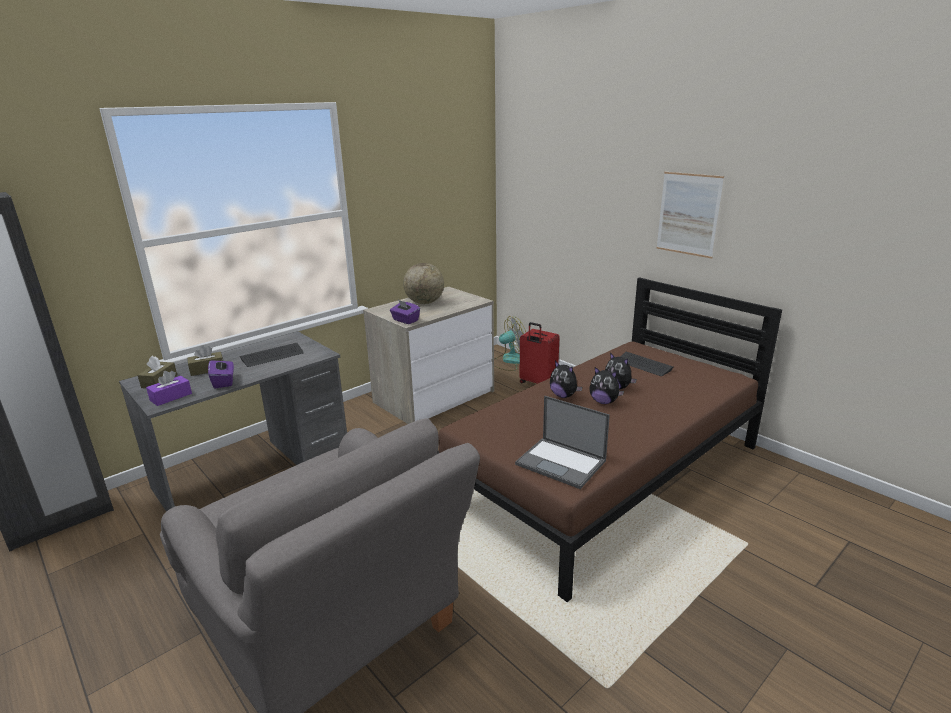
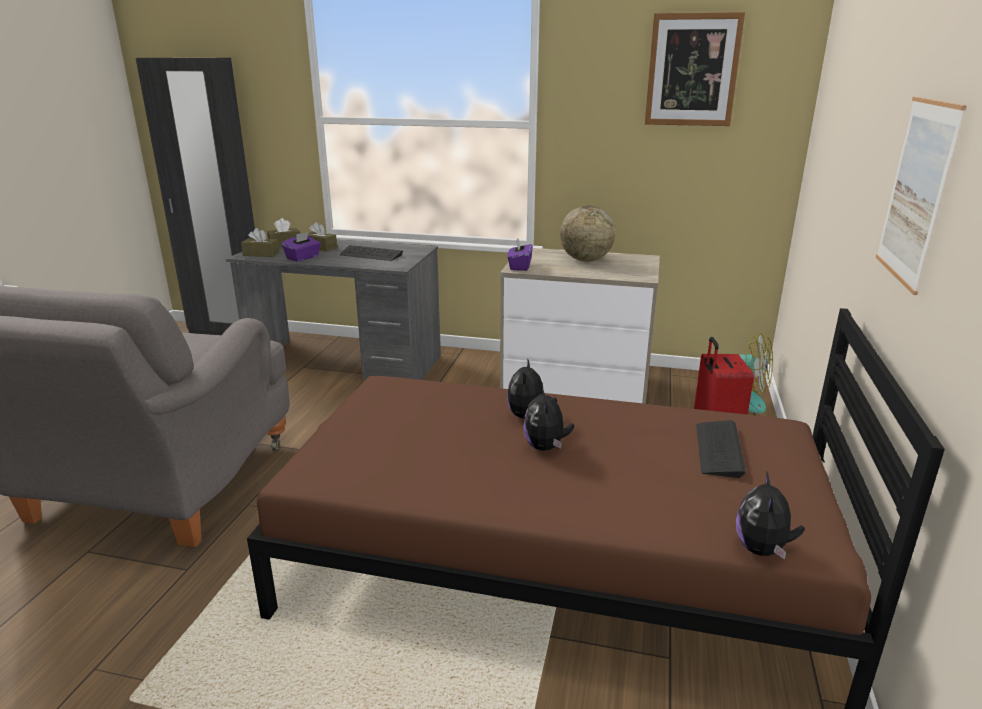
camera: 55 degrees right, 0 degrees up
purple tissue box [146,371,192,406] -> brown tissue box [241,228,279,257]
laptop [515,396,610,489] -> none
plush toy [605,352,637,389] -> plush toy moved to [736,471,805,559]
none -> picture [645,12,745,126]

